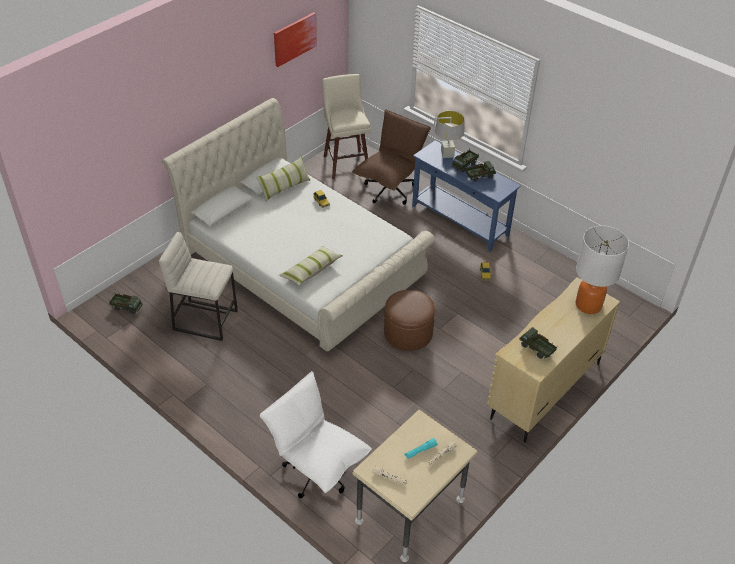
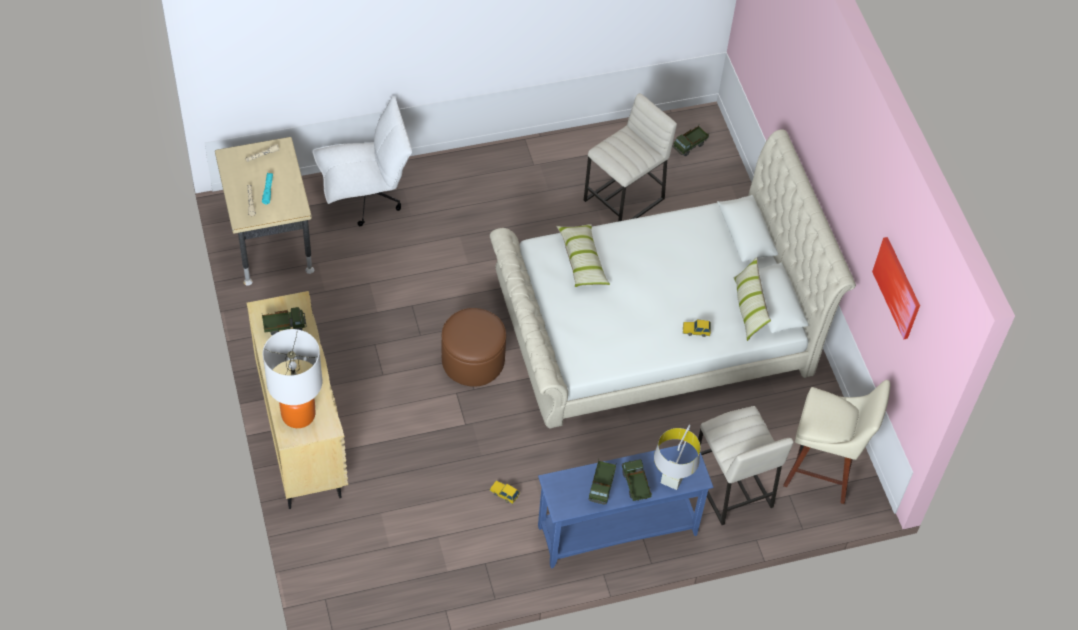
camera: 120 degrees right, 10 degrees up
brown office chair [352,110,431,205] -> beige stool [698,406,794,525]

